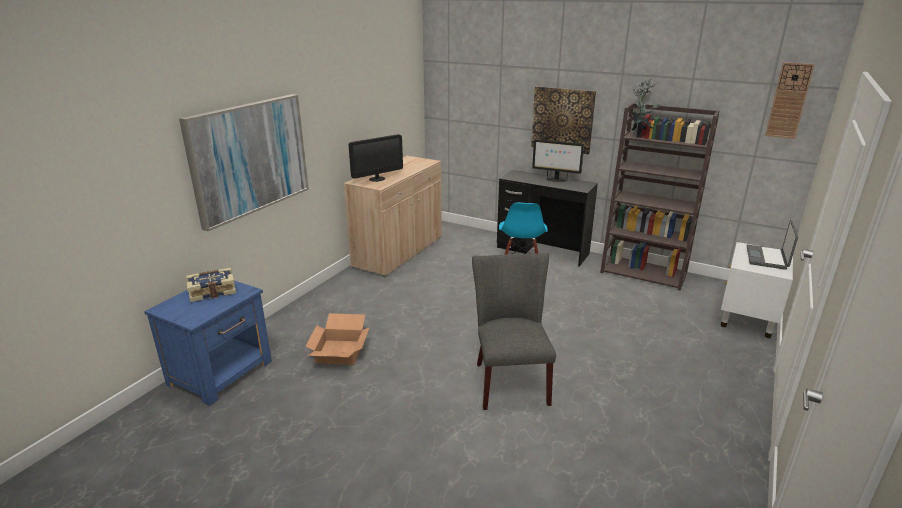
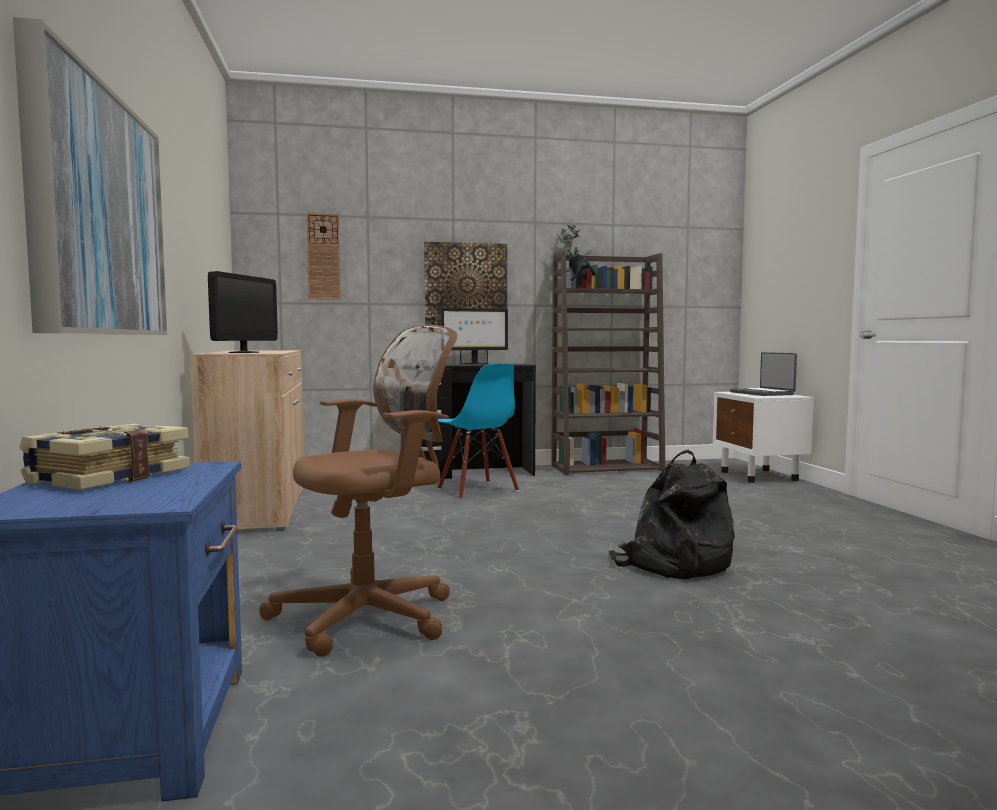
camera: 40 degrees left, 20 degrees down
cardboard box [306,313,370,365] -> brown office chair [259,325,457,657]
grey chair [472,253,556,410] -> black backpack [609,450,735,579]
wall clock [765,62,815,139] -> wall clock moved to [306,213,341,300]

